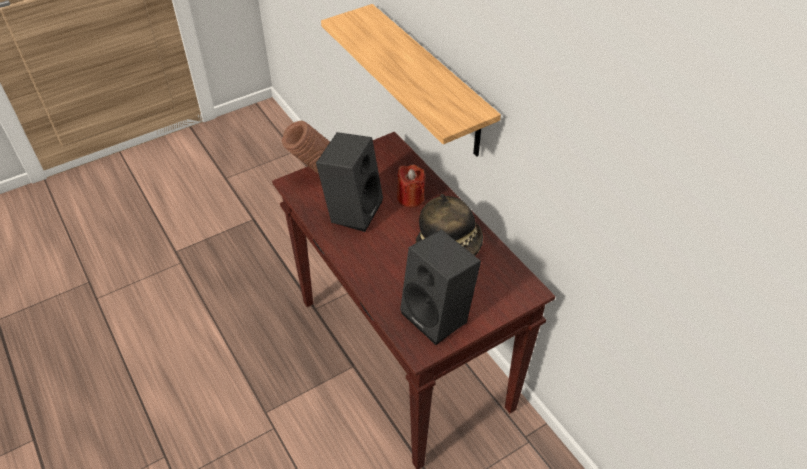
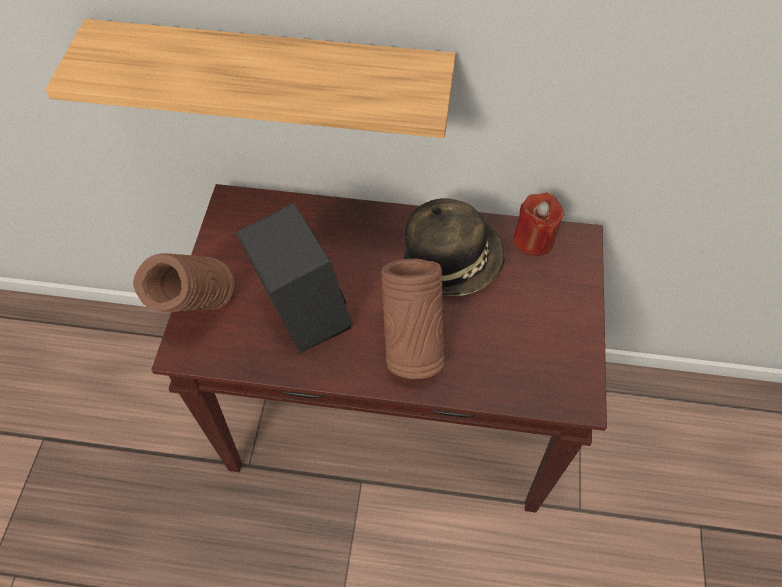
camera: 50 degrees left, 10 degrees up
red candle [397,164,425,208] -> red candle moved to [514,193,564,256]
black speaker [400,229,481,345] -> none
none -> brown vase [381,259,444,379]

